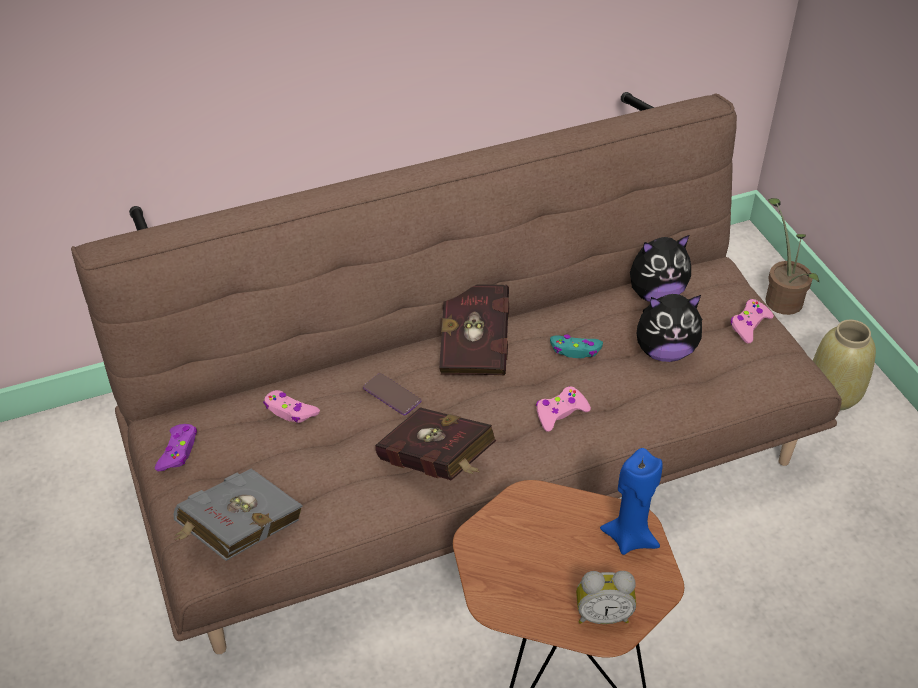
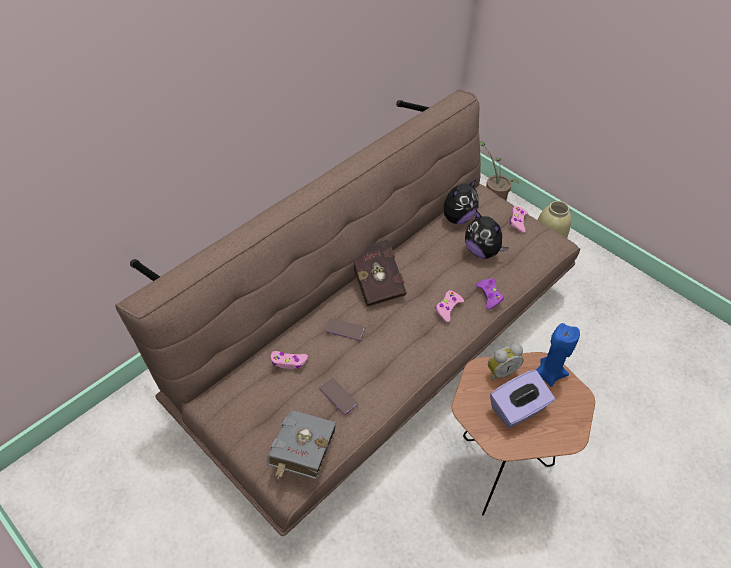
camera: 25 degrees left, 5 degrees up
purple game controller [155,424,197,471] -> purple game controller moved to [476,279,503,310]
red book [375,407,496,481] -> none
turquoise game controller [550,334,603,358] -> none
alarm clock [576,571,636,624] -> alarm clock moved to [488,343,524,381]
plush toy [637,294,703,362] -> plush toy turned 75 degrees clockwise [465,210,509,259]
none -> phone [319,378,358,415]
none -> purple tissue box [490,370,555,428]

